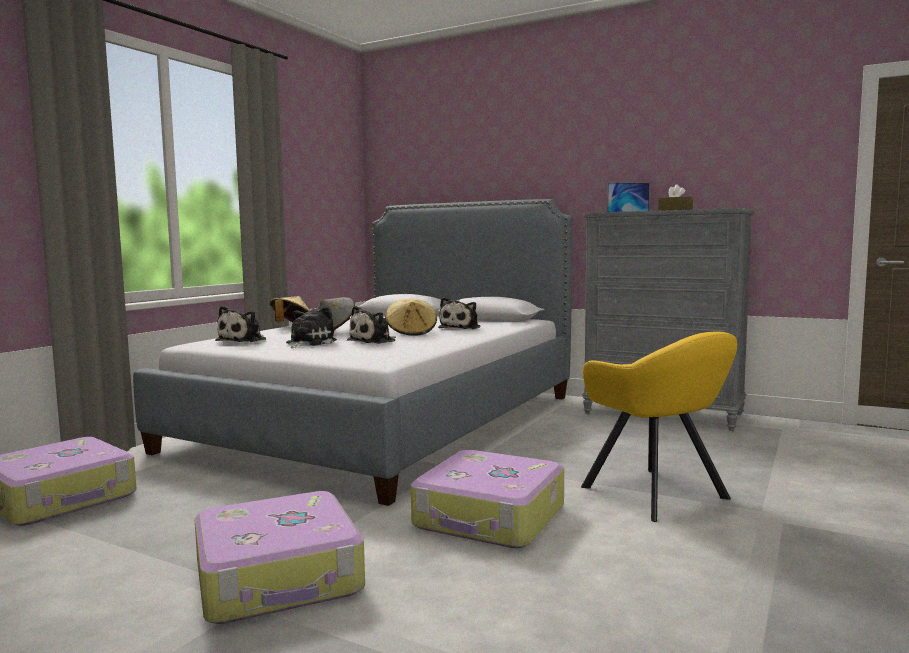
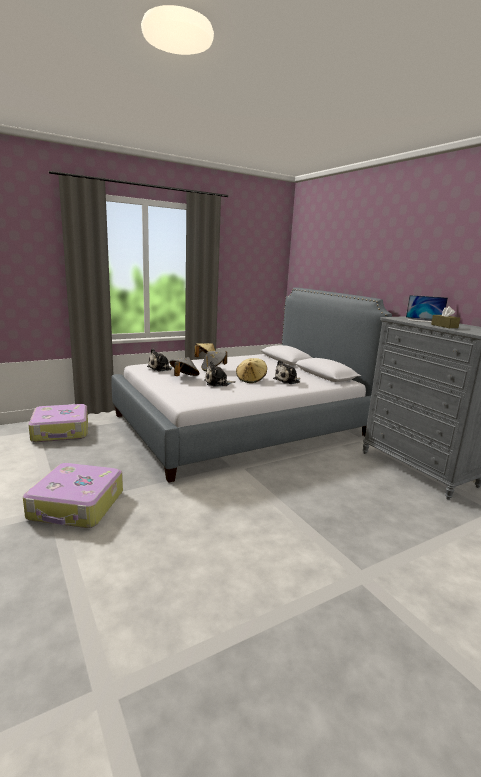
camera: 30 degrees right, 10 degrees up
plush toy [286,307,337,348] -> grey hat [169,357,200,376]
suitcase [411,450,564,548] -> none
yellow armchair [581,332,737,522] -> none

